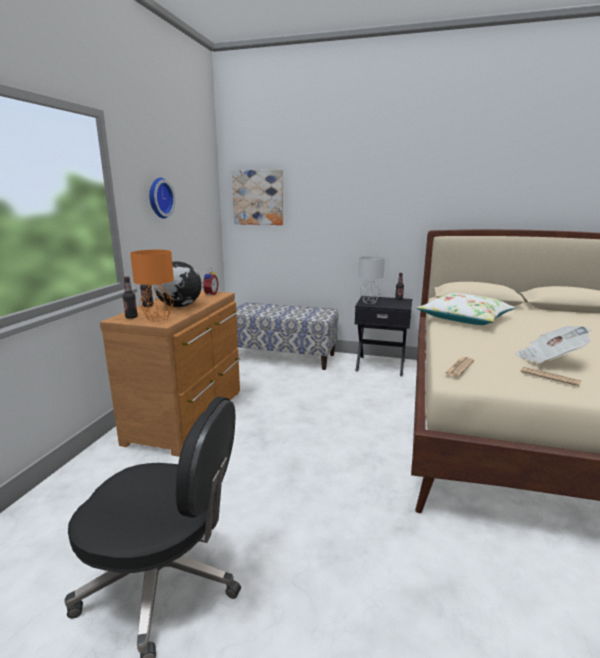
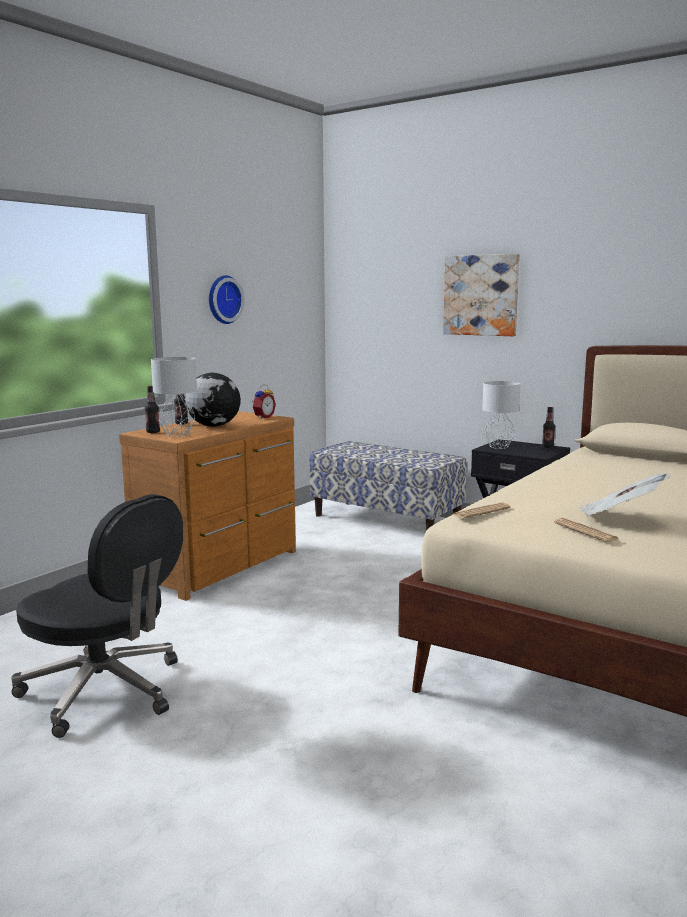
camera: 20 degrees right, 5 degrees down
orange table lamp [130,250,174,322] -> grey table lamp [151,357,197,437]
picture [232,170,283,225] -> picture moved to [443,254,520,337]
white pillow [417,293,515,325] -> none

